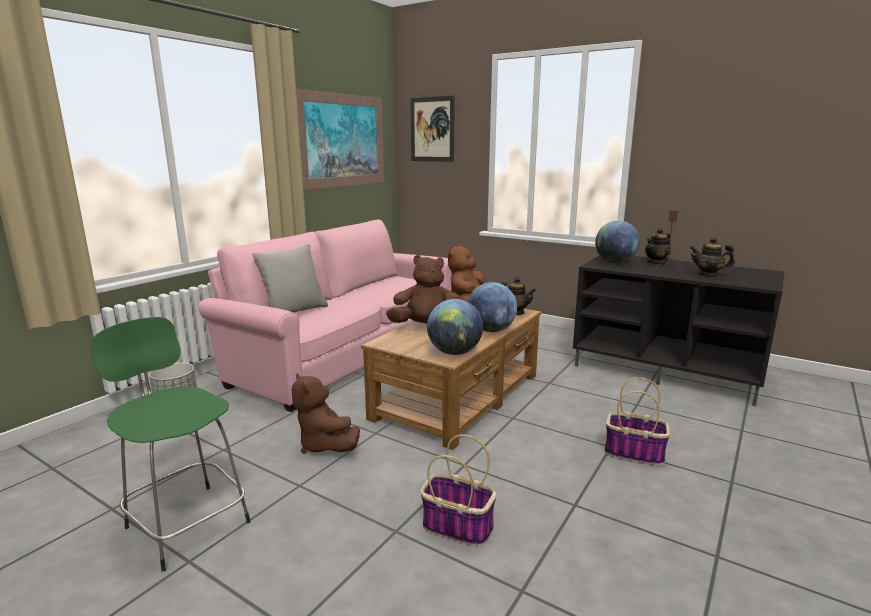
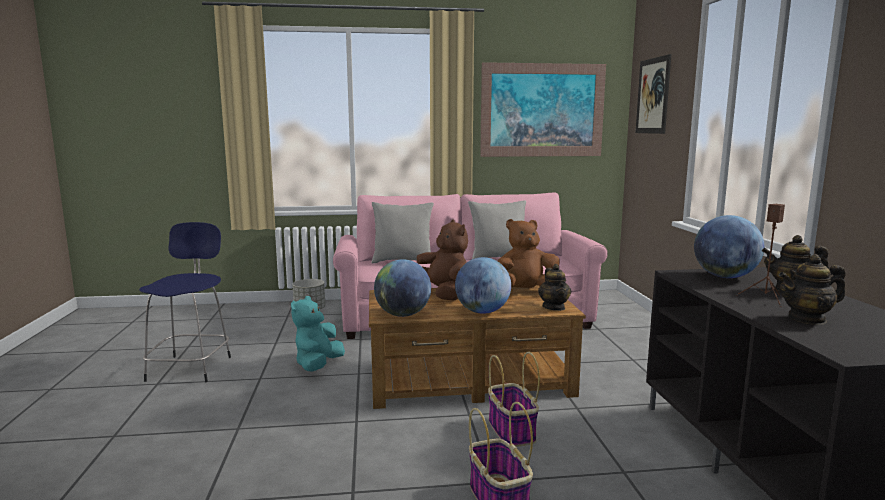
camera: 50 degrees right, 5 degrees down
green stool [91,317,251,572] -> blue stool [139,222,231,382]
brown plush toy [292,373,360,454] -> turquoise plush toy [291,296,345,371]
basket [421,434,497,546] -> basket moved to [488,352,540,447]
teapot [690,237,735,277] -> teapot turned 75 degrees counterclockwise [779,254,846,325]
none -> grey pillow [468,200,526,259]

